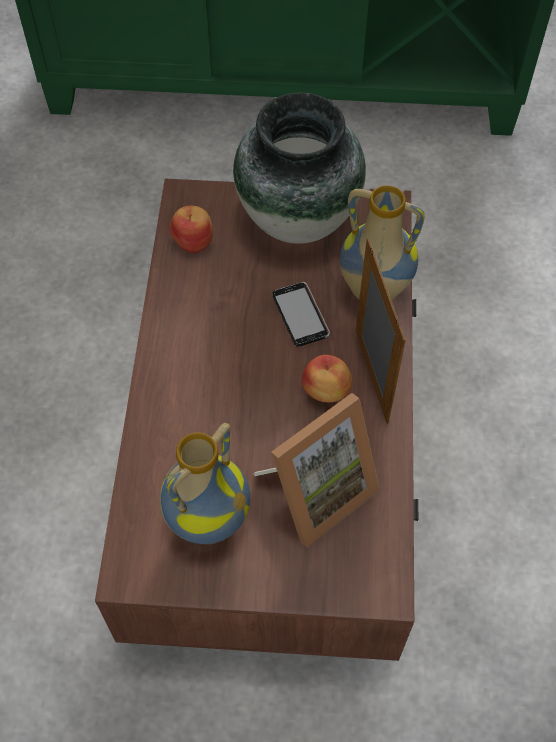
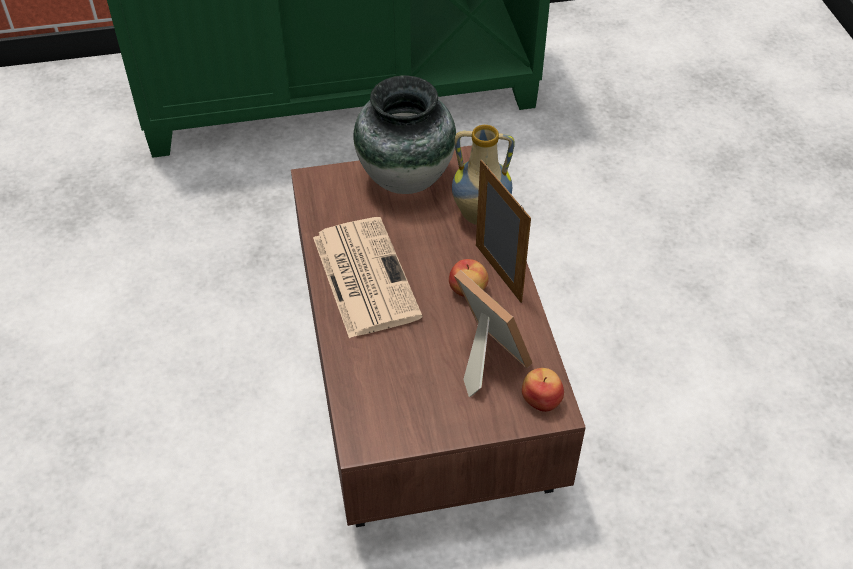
camera: 15 degrees left, 10 degrees down
vase [159,423,250,544] -> none
apple [169,206,213,253] -> apple moved to [522,368,564,412]
picture frame [253,393,380,547] -> picture frame turned 75 degrees counterclockwise [454,270,532,397]
phone [272,282,330,347] -> none
none -> newspaper [313,217,422,338]

